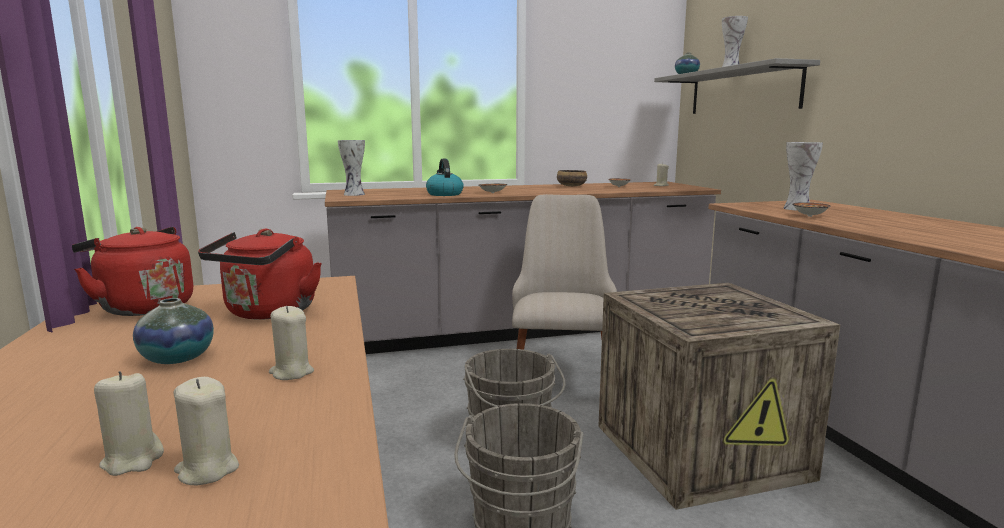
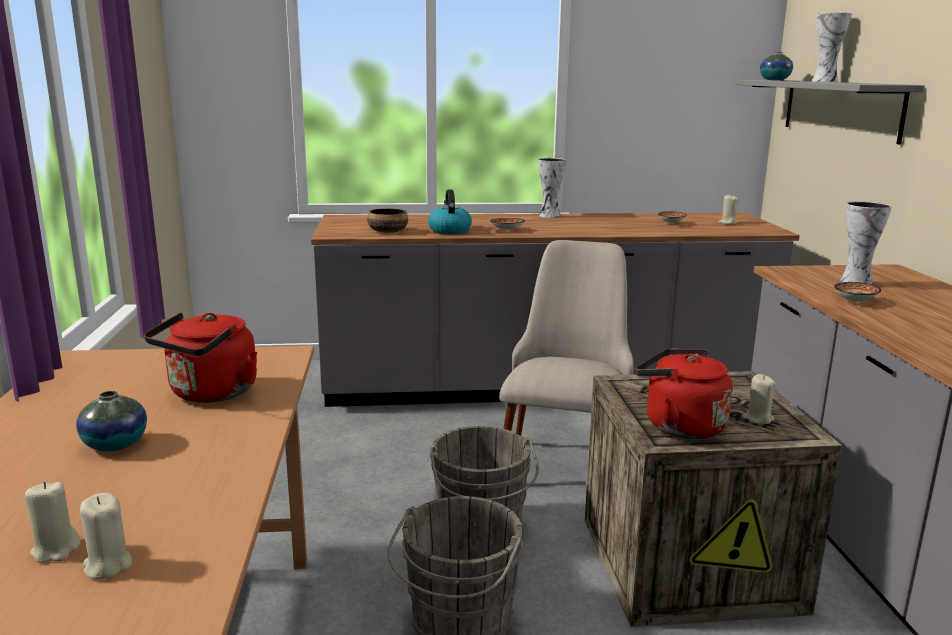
camera: 10 degrees right, 5 degrees up
red kettle [72,227,193,316] -> red kettle moved to [635,349,733,439]
beige candle [269,306,314,380] -> beige candle moved to [742,374,776,424]
vase [338,140,365,196] -> vase moved to [538,158,566,218]
bowl [557,170,587,186] -> bowl moved to [367,208,408,233]

